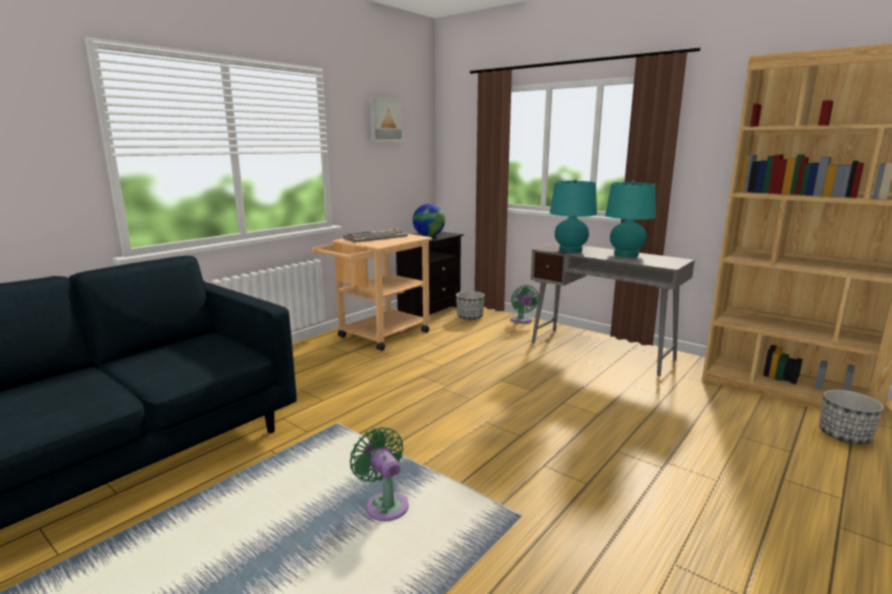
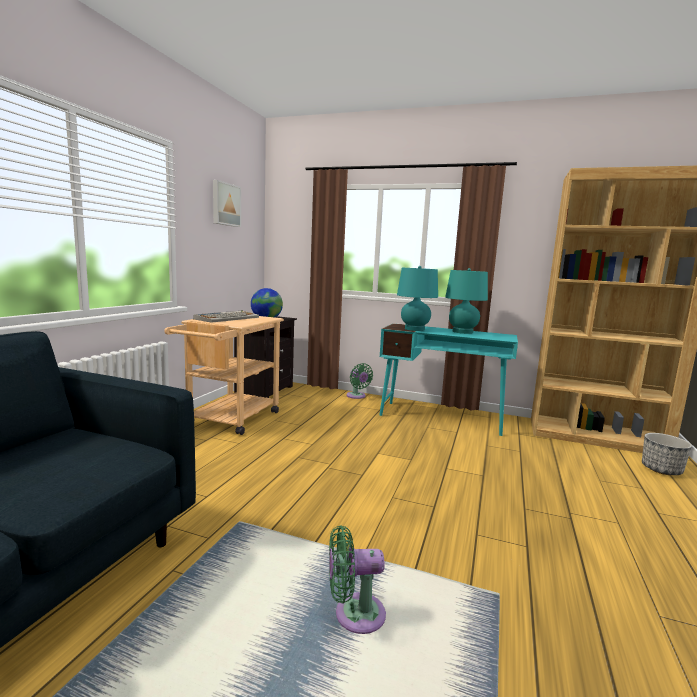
camera: 20 degrees left, 5 degrees down
green fan [350,427,409,521] -> green fan turned 45 degrees counterclockwise [329,525,386,634]
planter [456,291,485,320] -> none
grey desk [531,242,695,377] -> turquoise desk [379,323,518,436]

